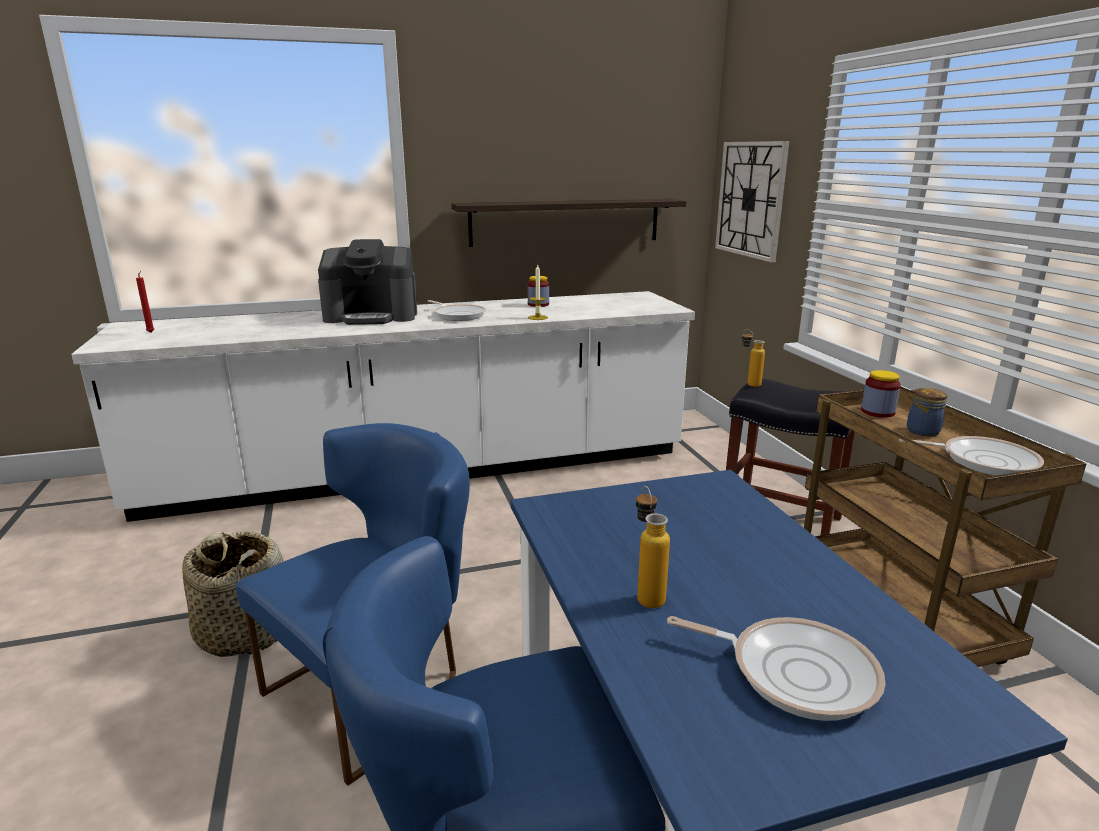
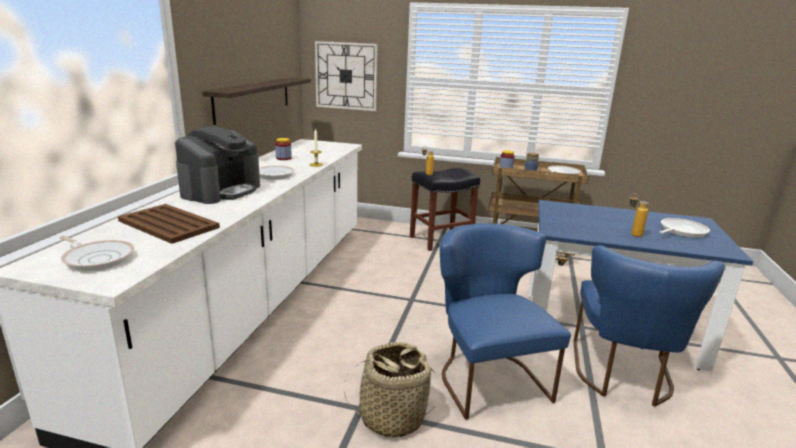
camera: 60 degrees left, 0 degrees up
red candle [136,271,154,333] -> frying pan [59,236,134,271]
none -> brown tray [118,204,220,244]

